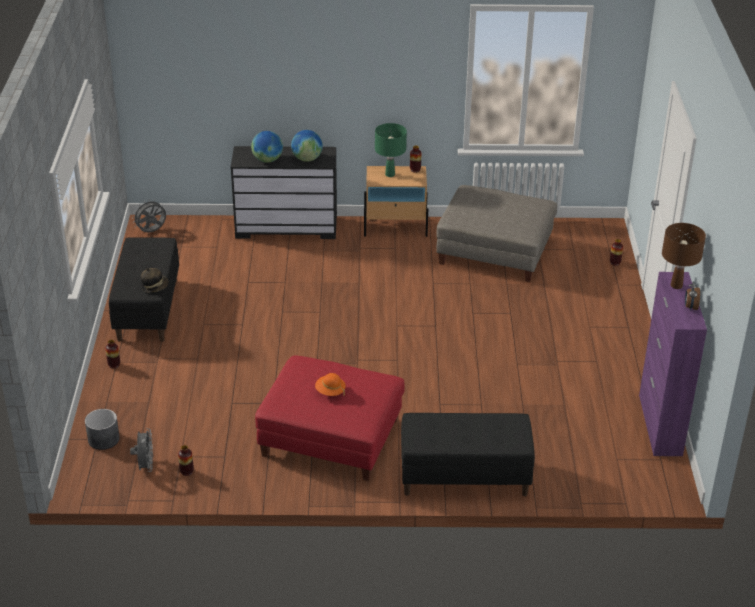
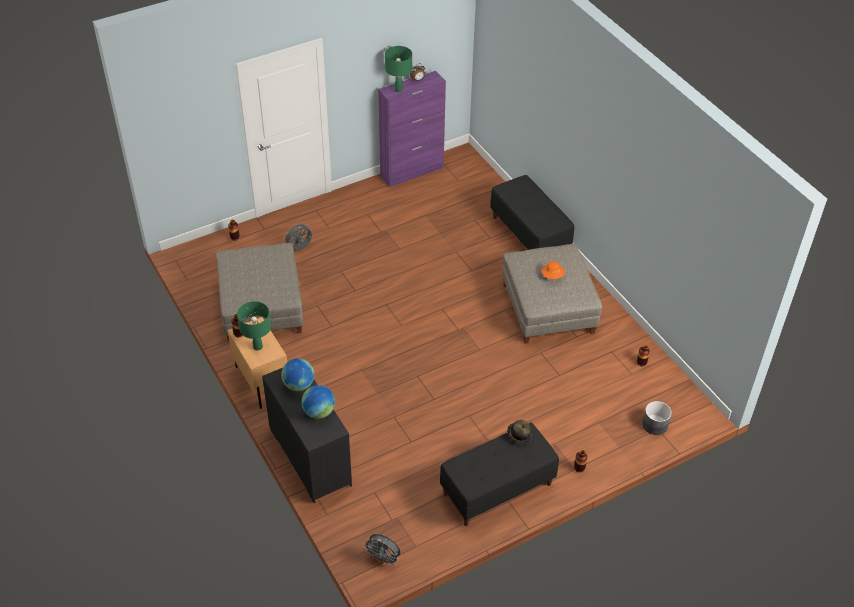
camera: 120 degrees left, 10 degrees up
grey fan [130,428,153,472] -> grey fan moved to [283,222,312,250]
red ottoman [255,355,405,481] -> grey ottoman [502,244,602,344]
brown table lamp [662,223,706,289] -> green table lamp [385,46,412,92]

